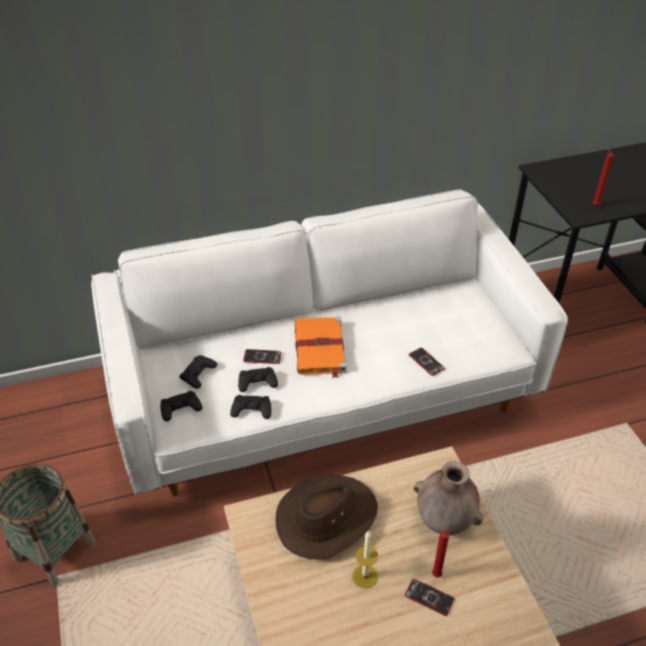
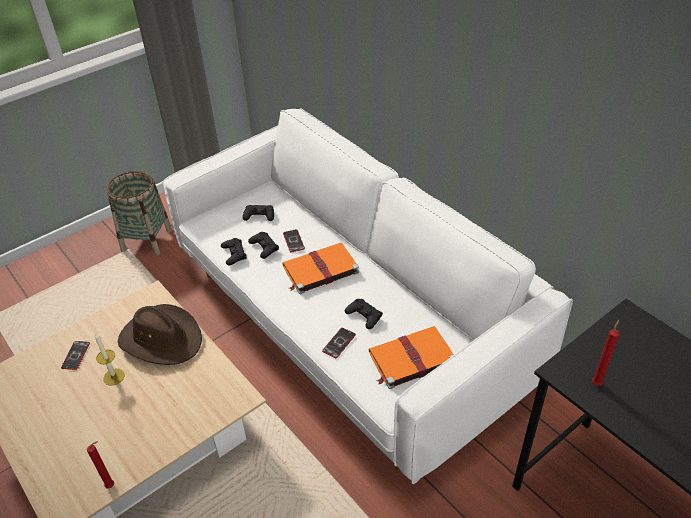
camera: 70 degrees right, 0 degrees up
black game controller [161,391,202,421] -> black game controller moved to [345,299,383,329]
phone [405,579,454,616] -> phone moved to [61,341,90,370]
brown vase [414,461,484,535] -> none
red candle [432,521,449,578] -> red candle moved to [87,441,114,489]
none -> orange book [369,326,453,389]

